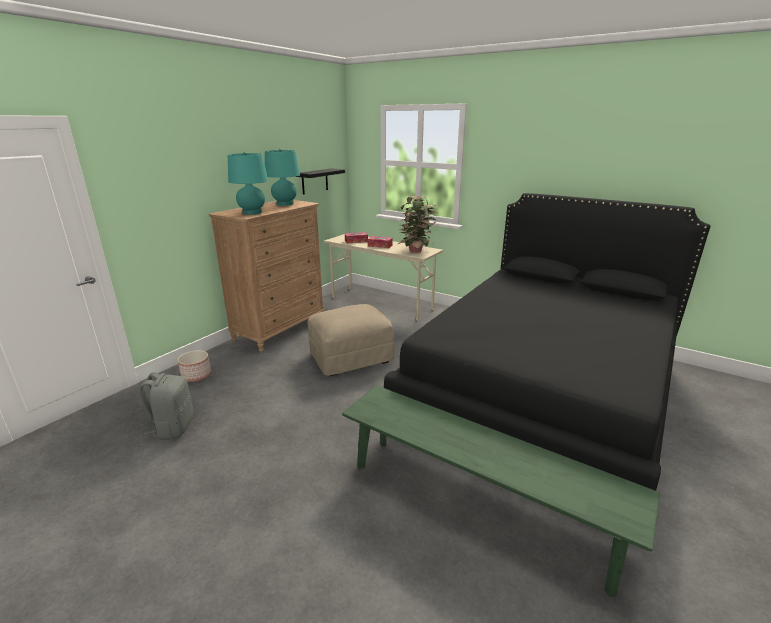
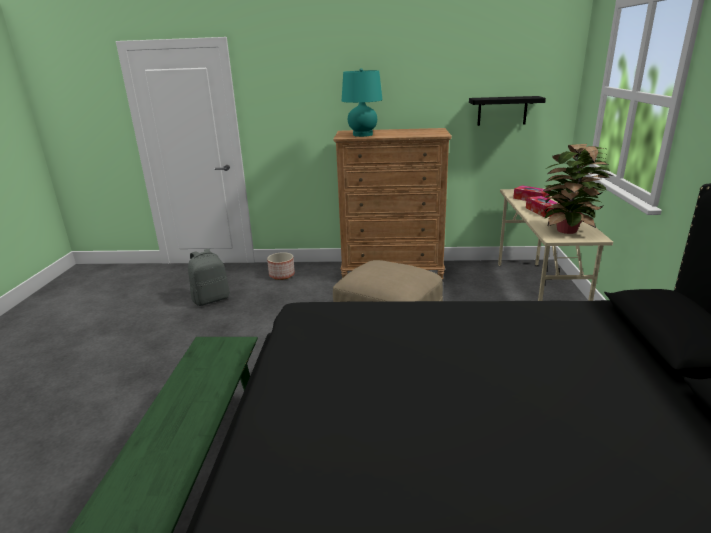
camera: 60 degrees right, 0 degrees up
turquoise table lamp [265,149,300,206] -> none

